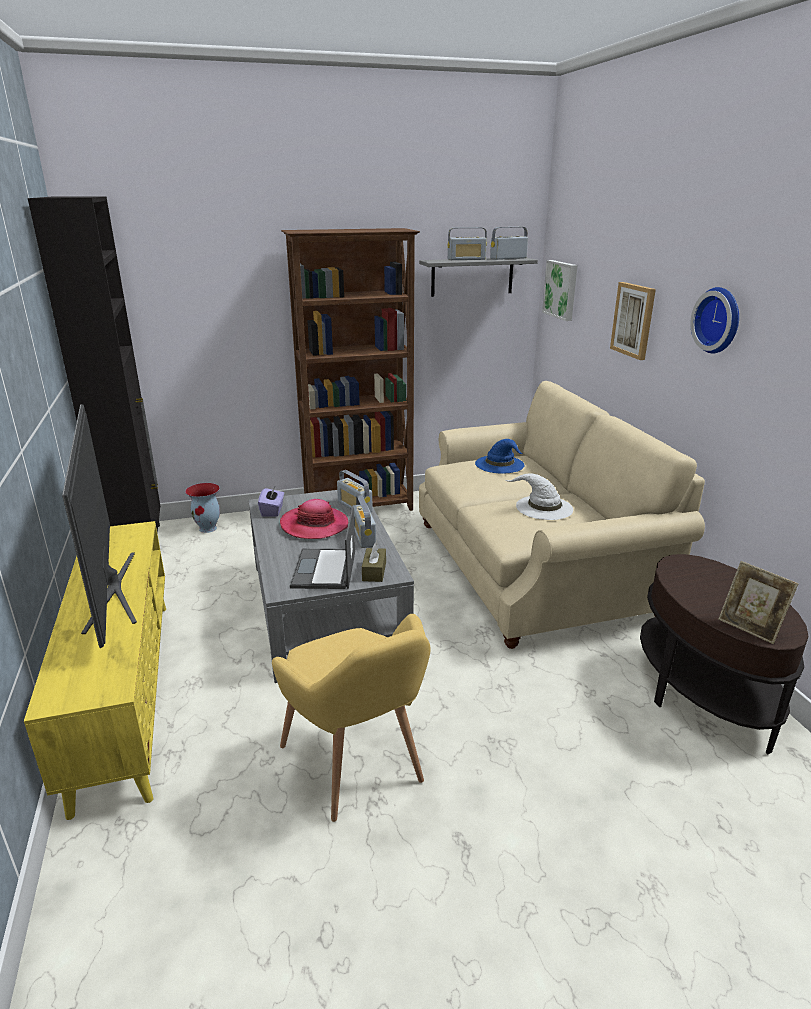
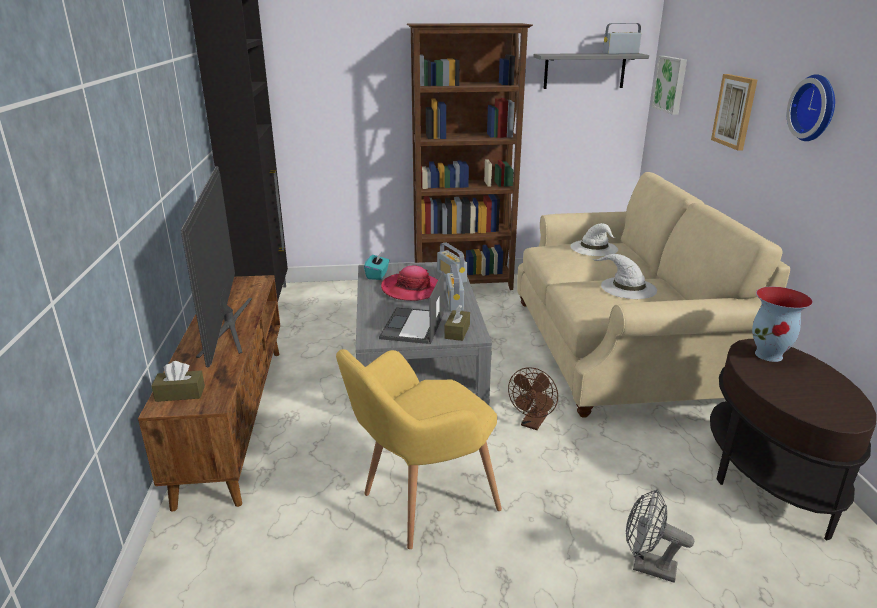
camera: 10 degrees right, 0 degrees up
yellow tv stand [24,521,166,820] -> brown tv stand [138,275,280,512]
vase [185,483,220,533] -> vase moved to [752,287,813,362]
purple tissue box [258,485,284,516] -> turquoise tissue box [364,252,390,280]
yellow armchair [272,614,431,822] -> yellow armchair turned 75 degrees clockwise [336,349,502,549]
radio [448,227,487,260] -> none
blue hat [475,439,525,474] -> white hat [570,223,618,256]
picture frame [718,561,799,644] -> none
none -> brown tissue box [152,361,205,402]
none -> brown fan [508,367,558,430]
none -> grey fan [626,489,694,583]

